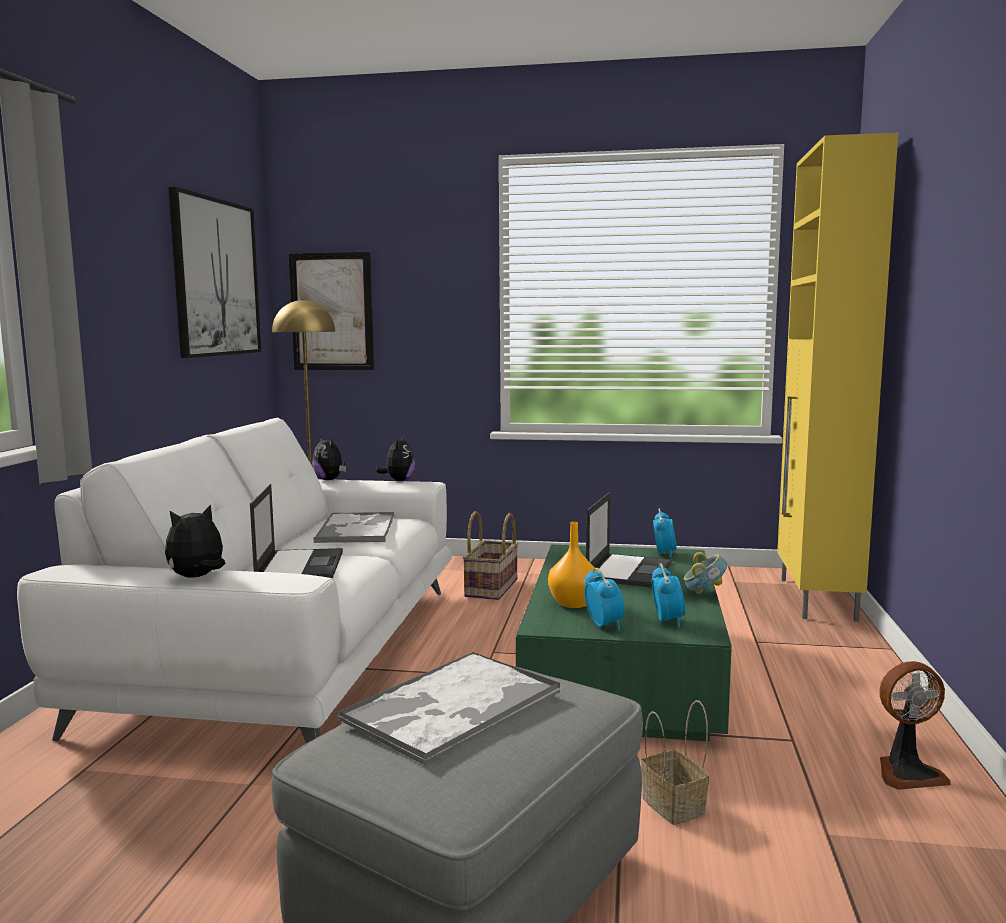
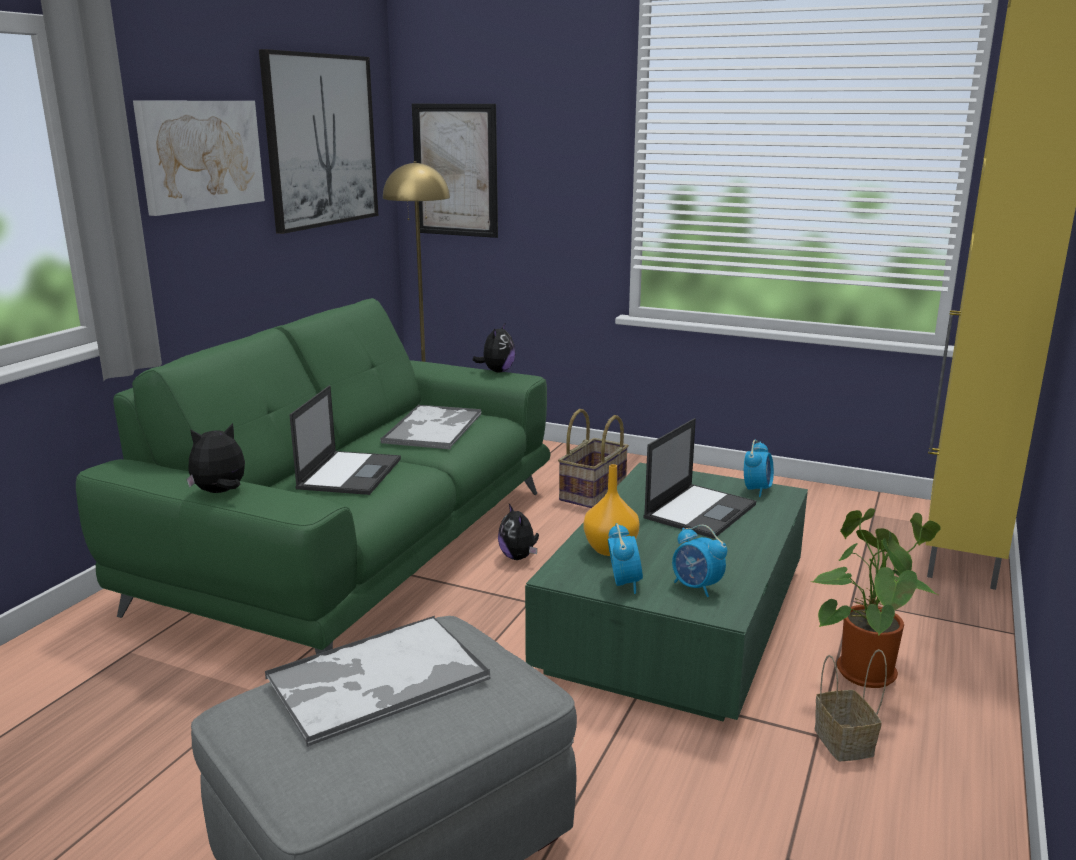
camera: 15 degrees right, 10 degrees up
white sofa [17,418,452,744] -> green sofa [76,298,551,654]
plush toy [312,437,346,480] -> plush toy moved to [498,504,539,560]
basket [641,700,709,825] -> basket moved to [815,649,887,761]
alarm clock [651,563,685,628] -> alarm clock turned 120 degrees clockwise [672,525,727,597]
bowl [684,552,727,594] -> none
fan [879,661,951,790] -> none
none -> picture [133,101,265,216]
none -> potted plant [811,508,941,688]

